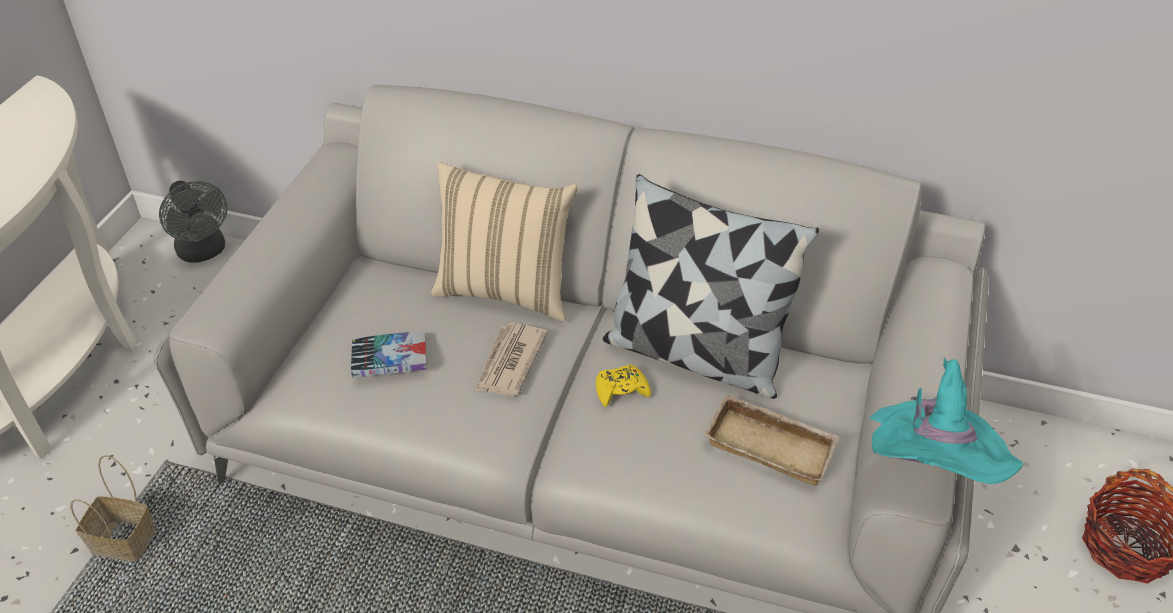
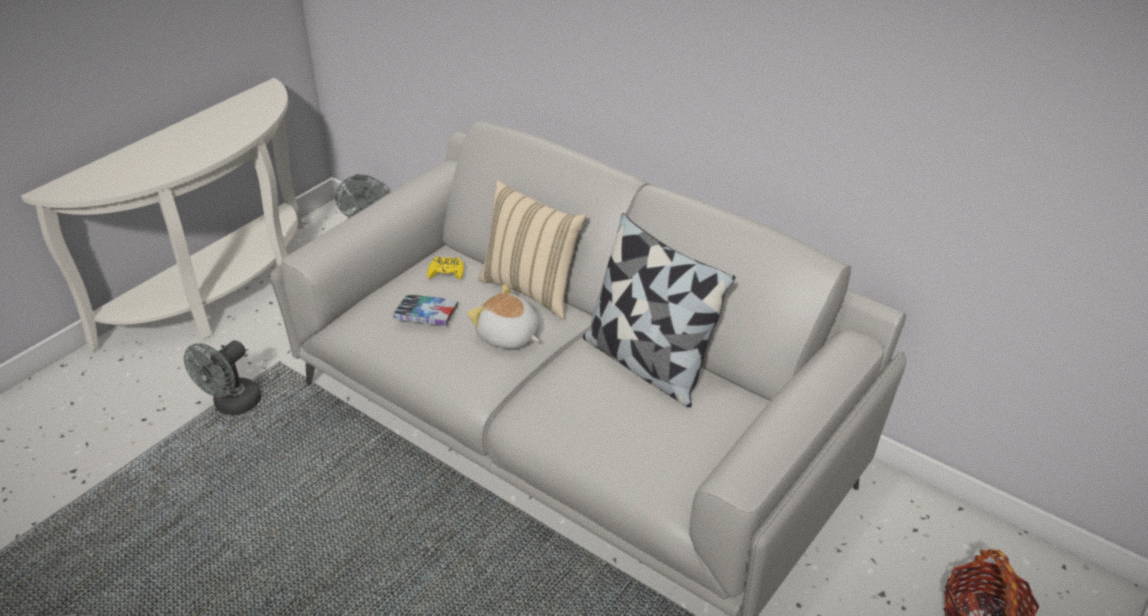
camera: 20 degrees right, 5 degrees down
basket [70,455,156,562] -> grey fan [184,340,262,415]
newspaper [475,323,548,396] -> plush toy [467,284,540,349]
yellow game controller [596,364,651,407] -> yellow game controller moved to [427,257,464,280]
beige tray [704,394,840,486] -> none
turquoise hat [870,358,1023,484] -> none

